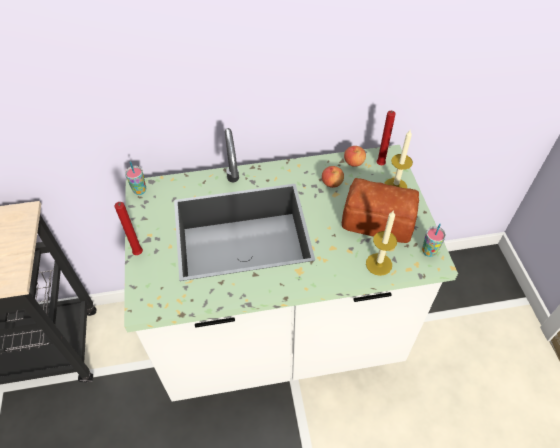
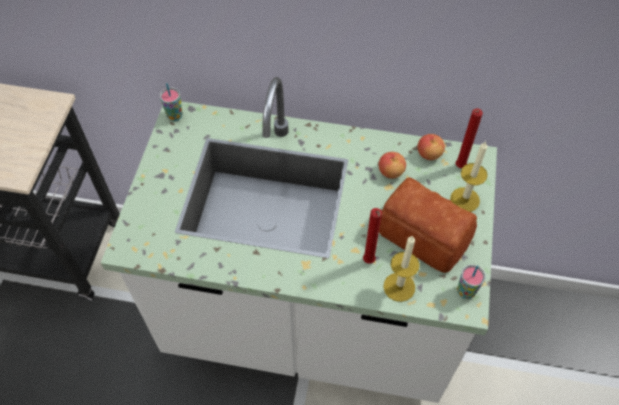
camera: 20 degrees right, 5 degrees up
red candle [114,202,143,255] -> red candle moved to [363,208,382,264]

